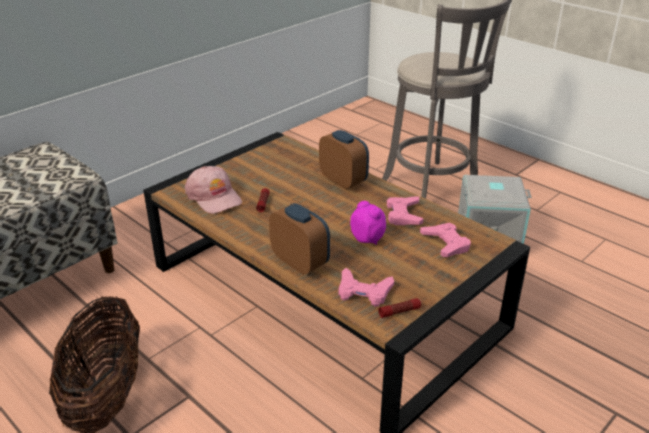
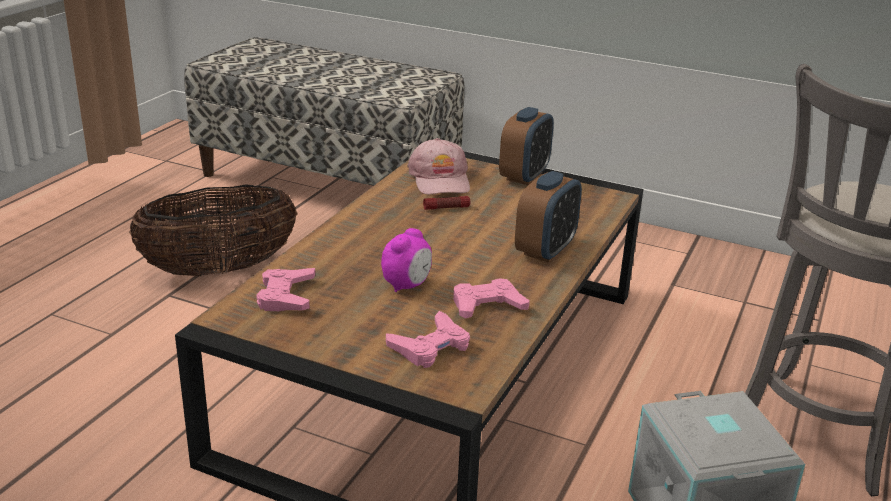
camera: 70 degrees right, 5 degrees down
pink cap [185,166,242,214] -> pink cap turned 45 degrees counterclockwise [407,138,470,195]
alarm clock [269,203,330,275] -> alarm clock moved to [499,107,554,185]
flashlight [378,298,421,318] -> none

